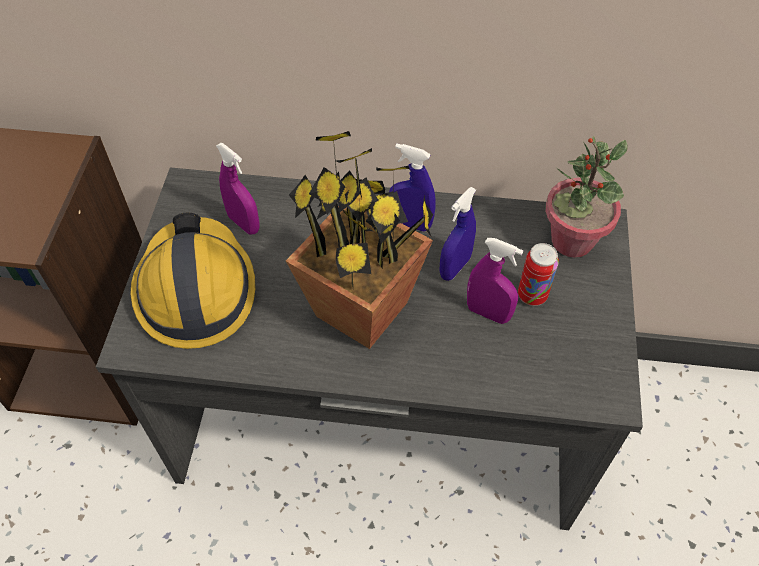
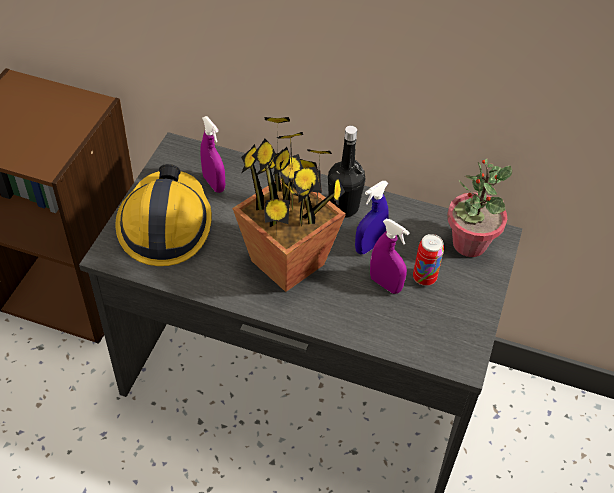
camera: 10 degrees right, 5 degrees down
blue spray bottle [389,143,436,232] -> black bottle [328,126,365,218]

